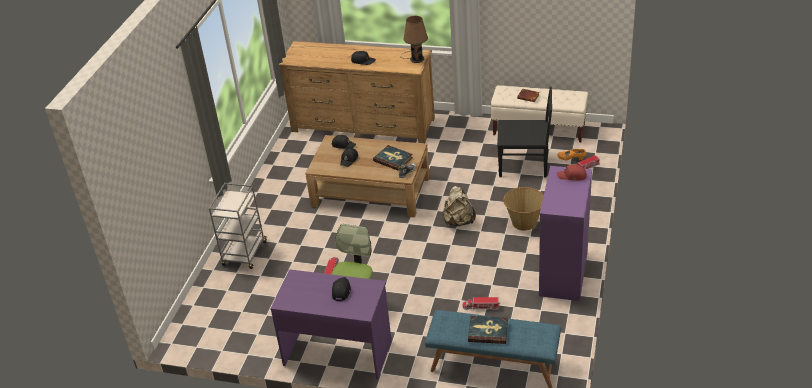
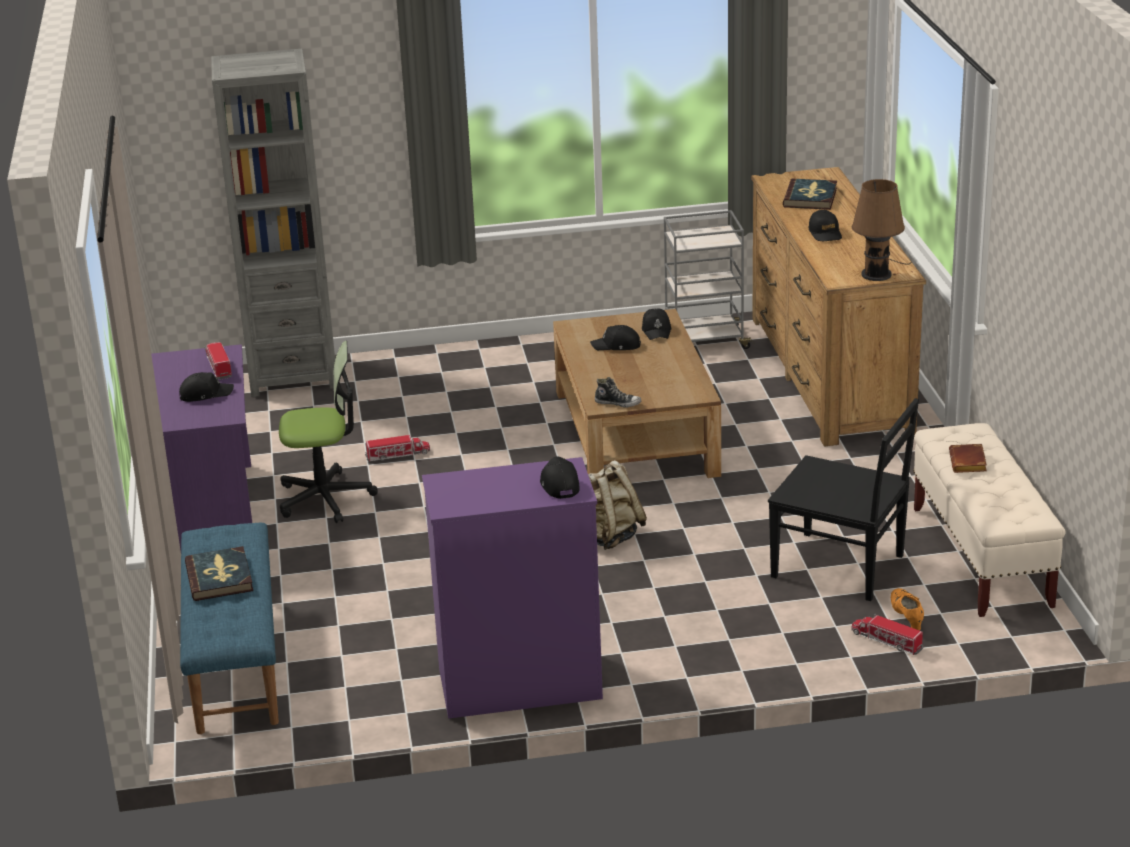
camera: 65 degrees right, 10 degrees down
grey cart [209,183,267,269] -> grey cart moved to [664,210,754,349]
book [373,145,413,170] -> book moved to [783,179,837,210]
toy truck [463,297,500,310] -> toy truck moved to [205,341,232,380]
black chair [497,87,552,178] -> black chair turned 45 degrees counterclockwise [768,398,919,601]
basket [503,187,544,231] -> none
red cap [557,164,587,181] -> black cap [540,456,579,499]
none -> grey bookcase [211,49,335,397]

